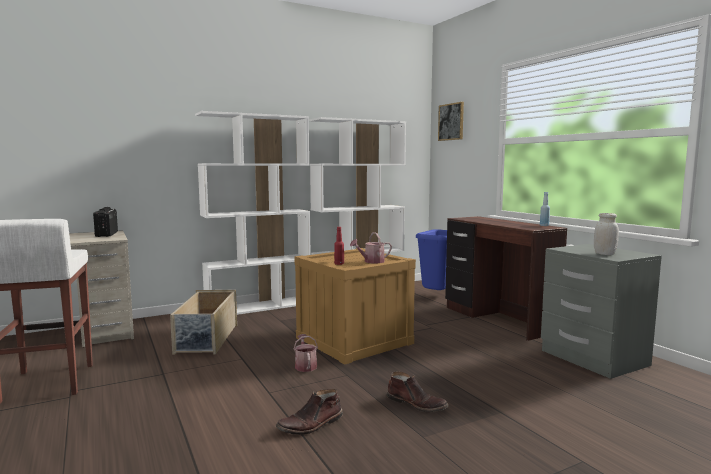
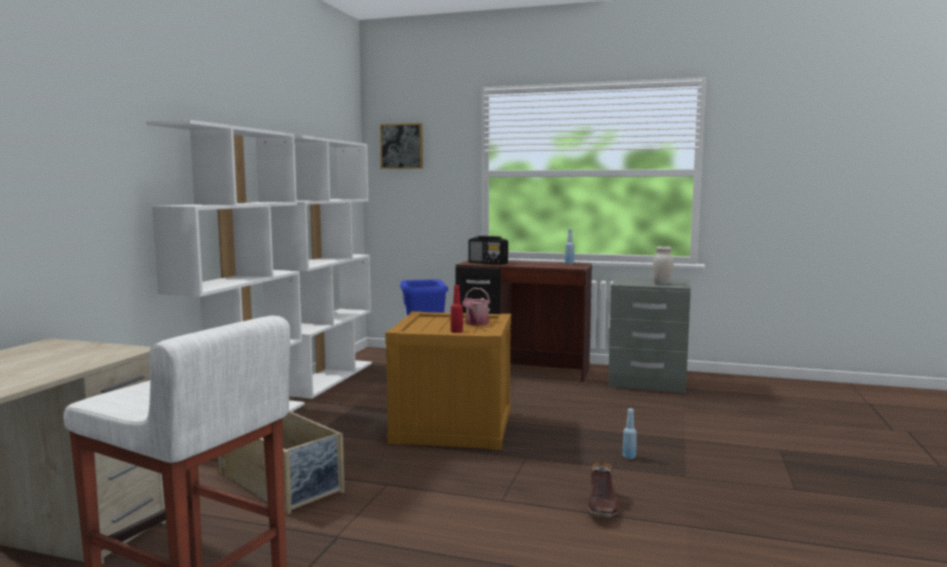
camera: 45 degrees left, 0 degrees up
radio [93,207,118,237] -> radio moved to [468,236,508,265]
watering can [294,334,318,372] -> none
brown boot [386,372,448,413] -> blue bottle [623,409,637,459]

